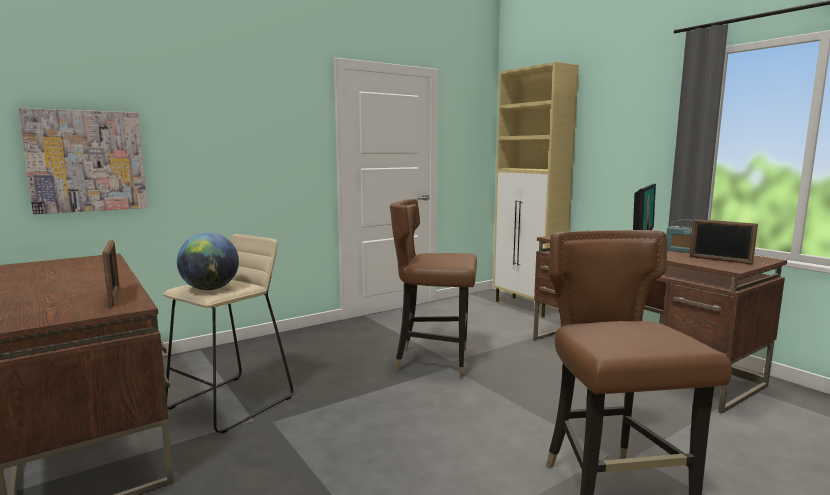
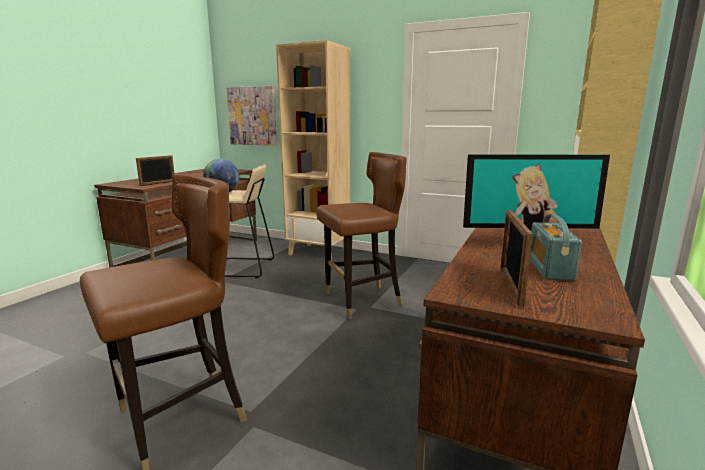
camera: 60 degrees right, 5 degrees up
brown chair [390,199,477,379] -> brown chair turned 90 degrees clockwise [316,152,407,319]
none -> beige bookcase [276,40,350,261]

